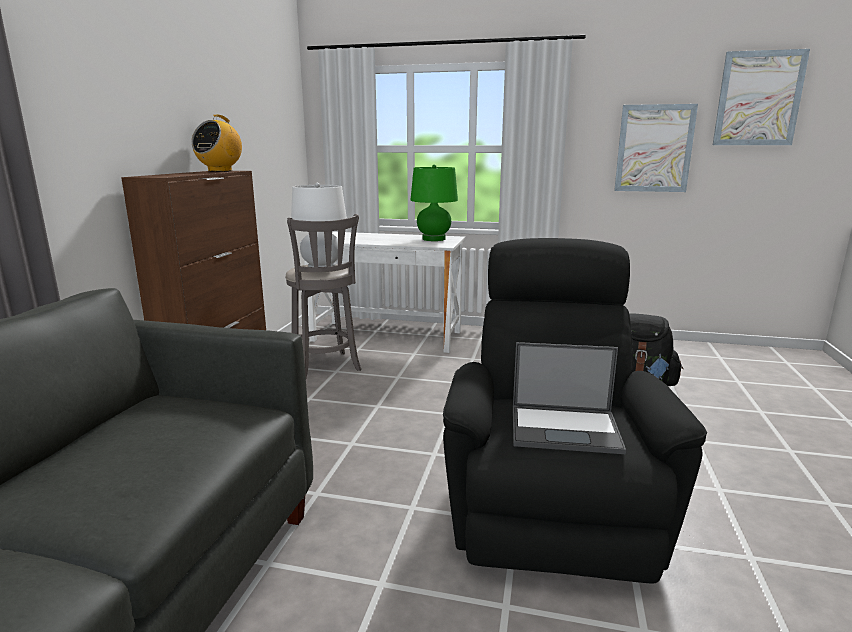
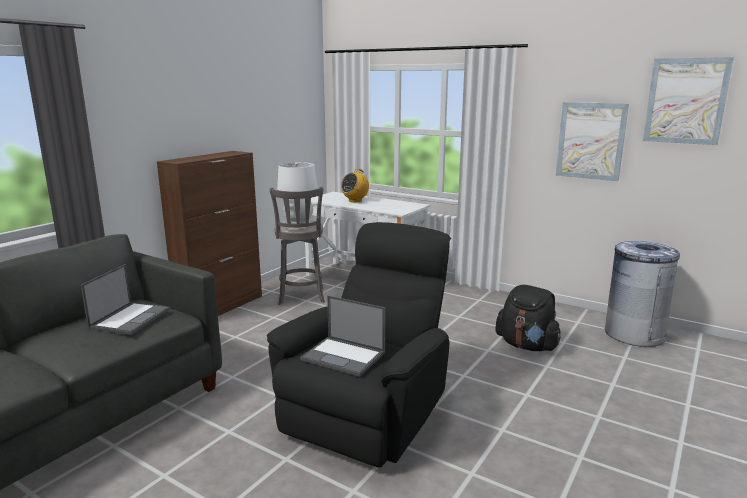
camera: 20 degrees right, 0 degrees up
radio [191,115,242,172] -> radio moved to [341,169,369,202]
green table lamp [410,165,458,241] -> none
none -> laptop [81,264,170,335]
none -> grey trash can [605,241,680,347]

